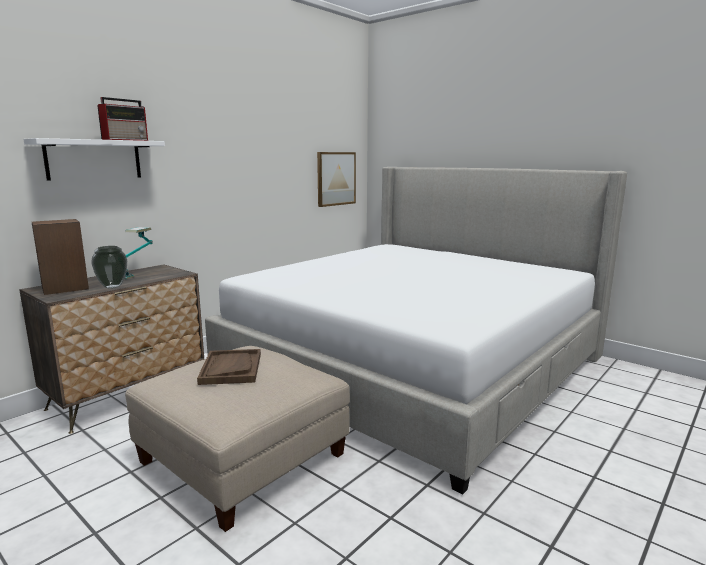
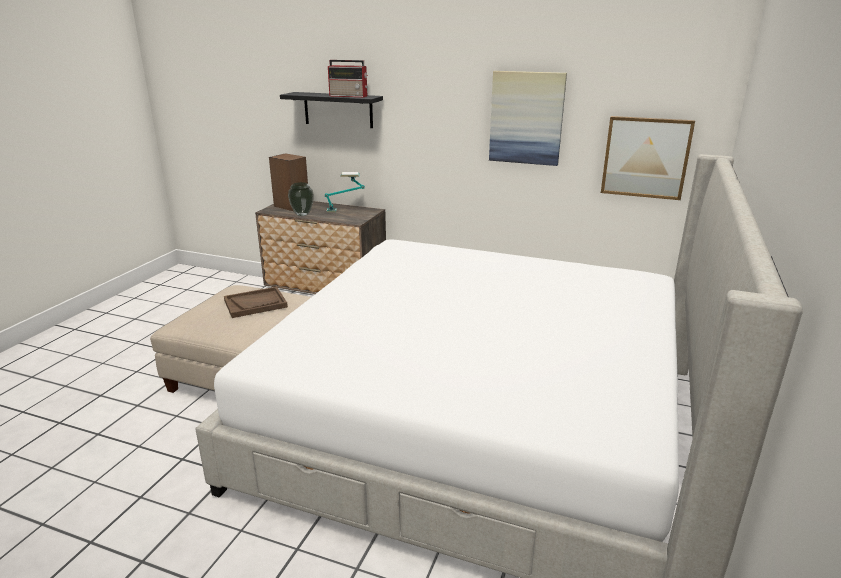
camera: 70 degrees right, 10 degrees up
white shelf [23,138,165,181] -> black shelf [280,92,383,128]
none -> picture [489,71,567,166]

